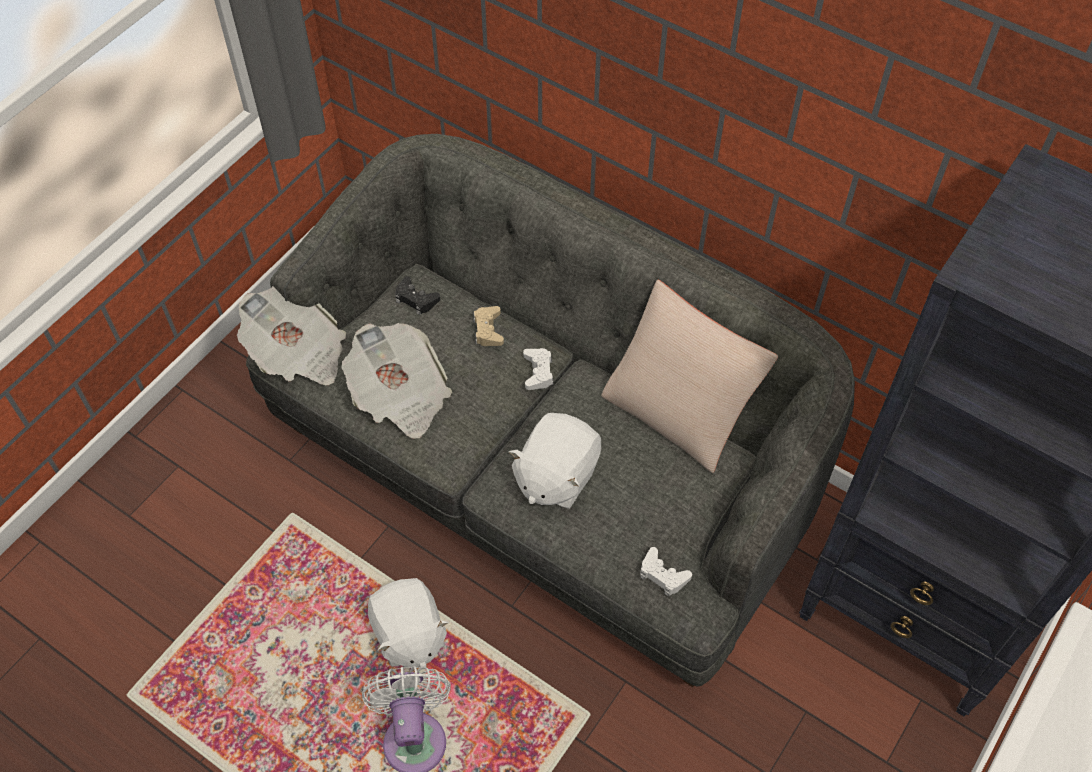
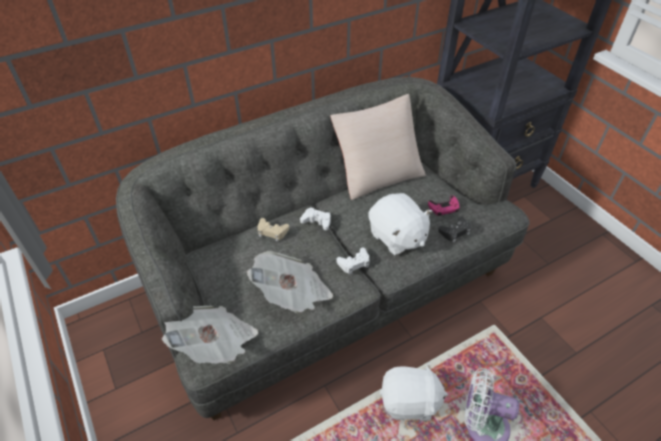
camera: 65 degrees left, 10 degrees down
black game controller [395,276,440,315] -> black game controller moved to [438,217,471,242]
white game controller [640,547,692,596] -> white game controller moved to [336,248,370,275]
none -> pink game controller [428,196,459,216]

